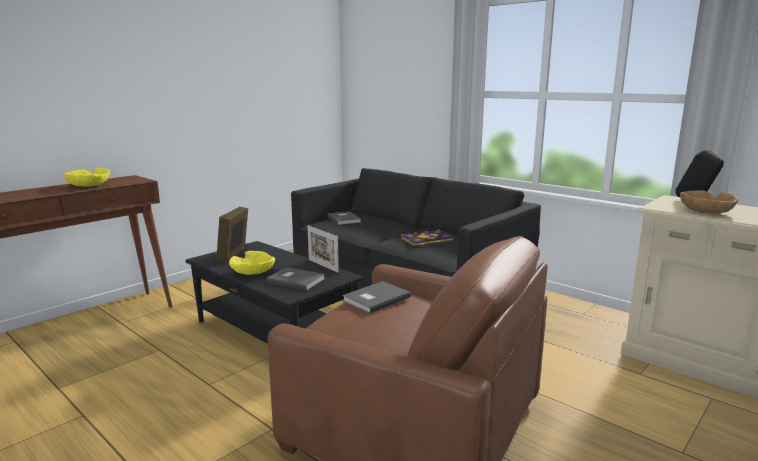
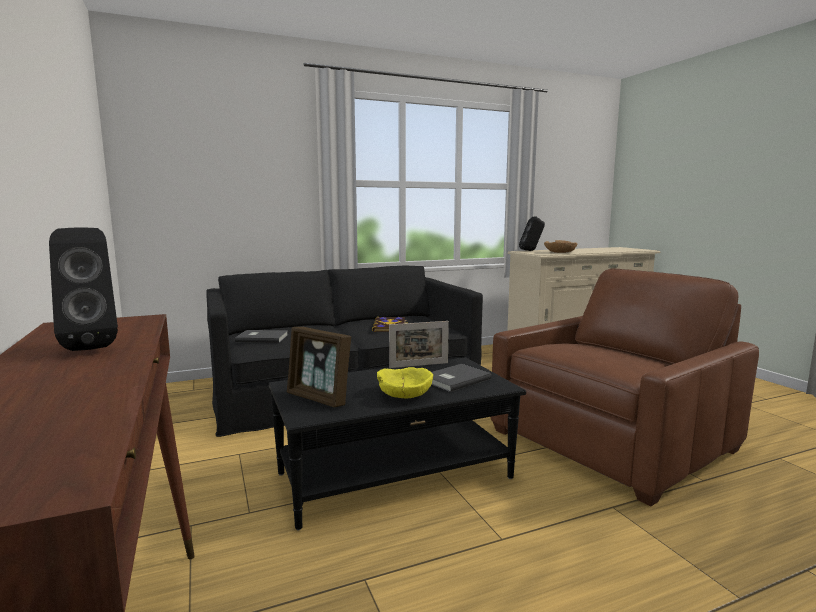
camera: 65 degrees left, 5 degrees down
yellow bowl [63,168,110,187] -> black speaker [49,227,118,351]
grey book [342,281,411,313] -> none

